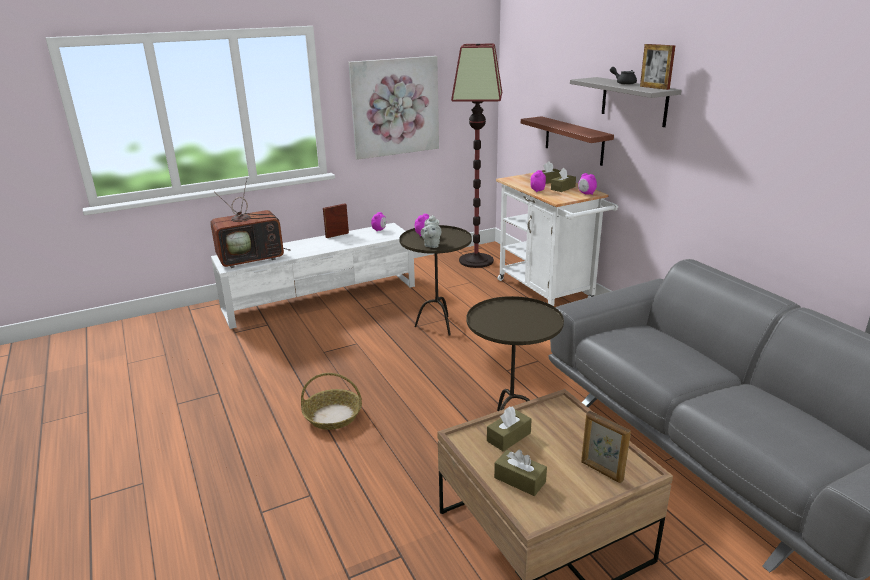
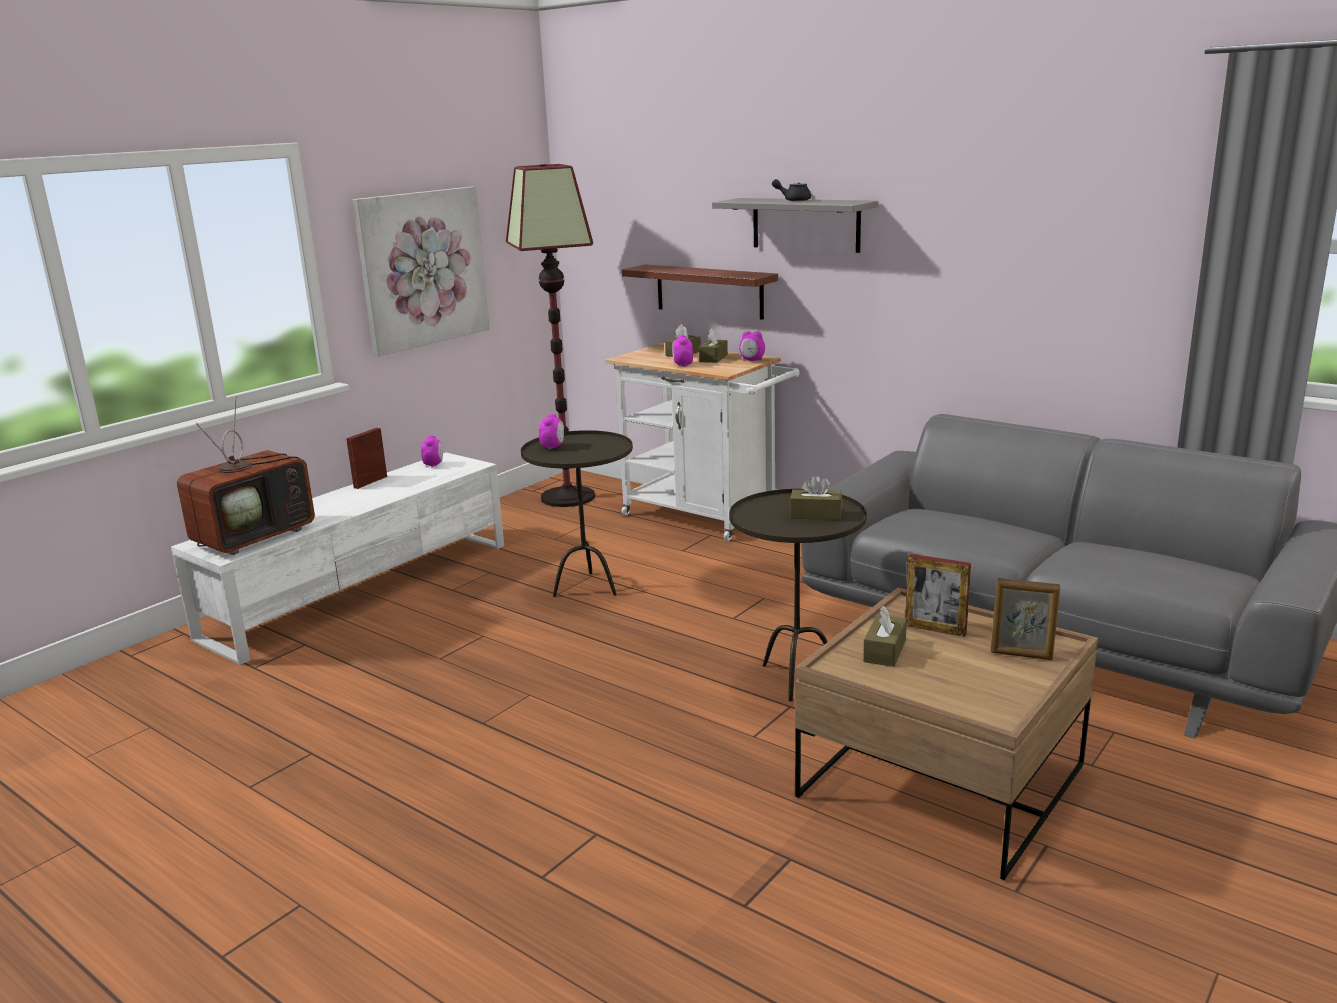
camera: 25 degrees left, 5 degrees down
basket [301,373,362,430] -> none
grey teapot [421,215,441,248] -> none
brown tissue box [494,450,547,496] -> brown tissue box moved to [790,475,842,520]
picture frame [640,44,676,90] -> picture frame moved to [905,554,971,637]

